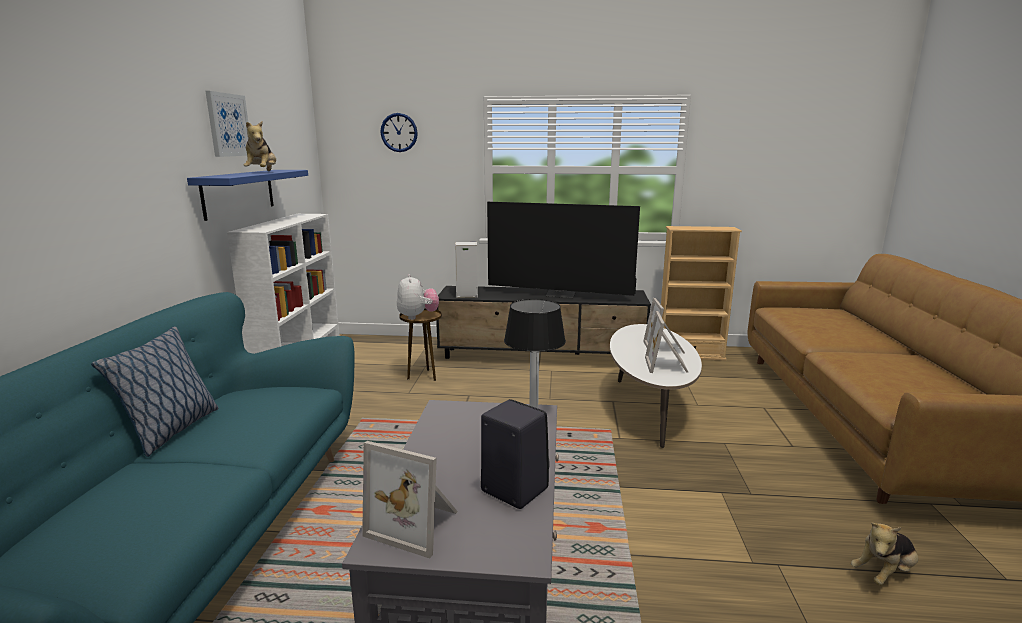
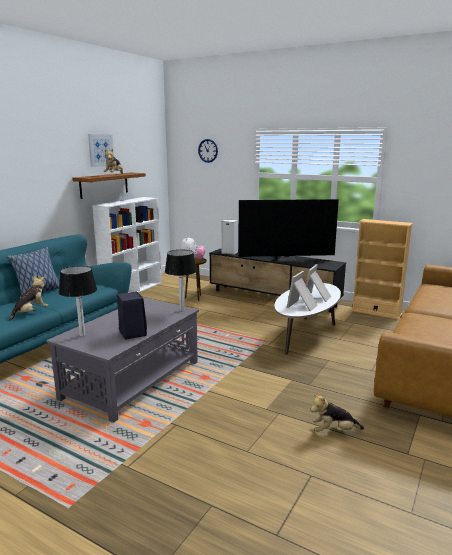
camera: 25 degrees right, 0 degrees up
blue shelf [187,170,308,221] -> brown shelf [72,173,146,199]
picture frame [362,441,458,558] -> table lamp [59,266,97,337]
television [487,202,640,298] -> television turned 45 degrees counterclockwise [238,199,339,261]
none -> plush toy [9,276,48,321]

